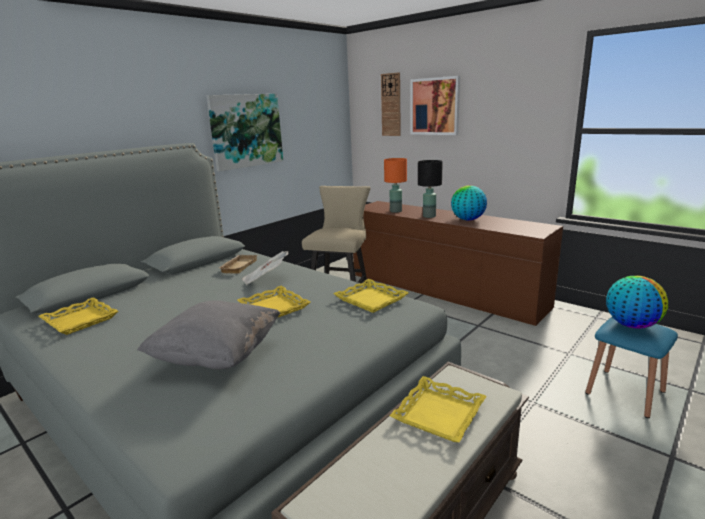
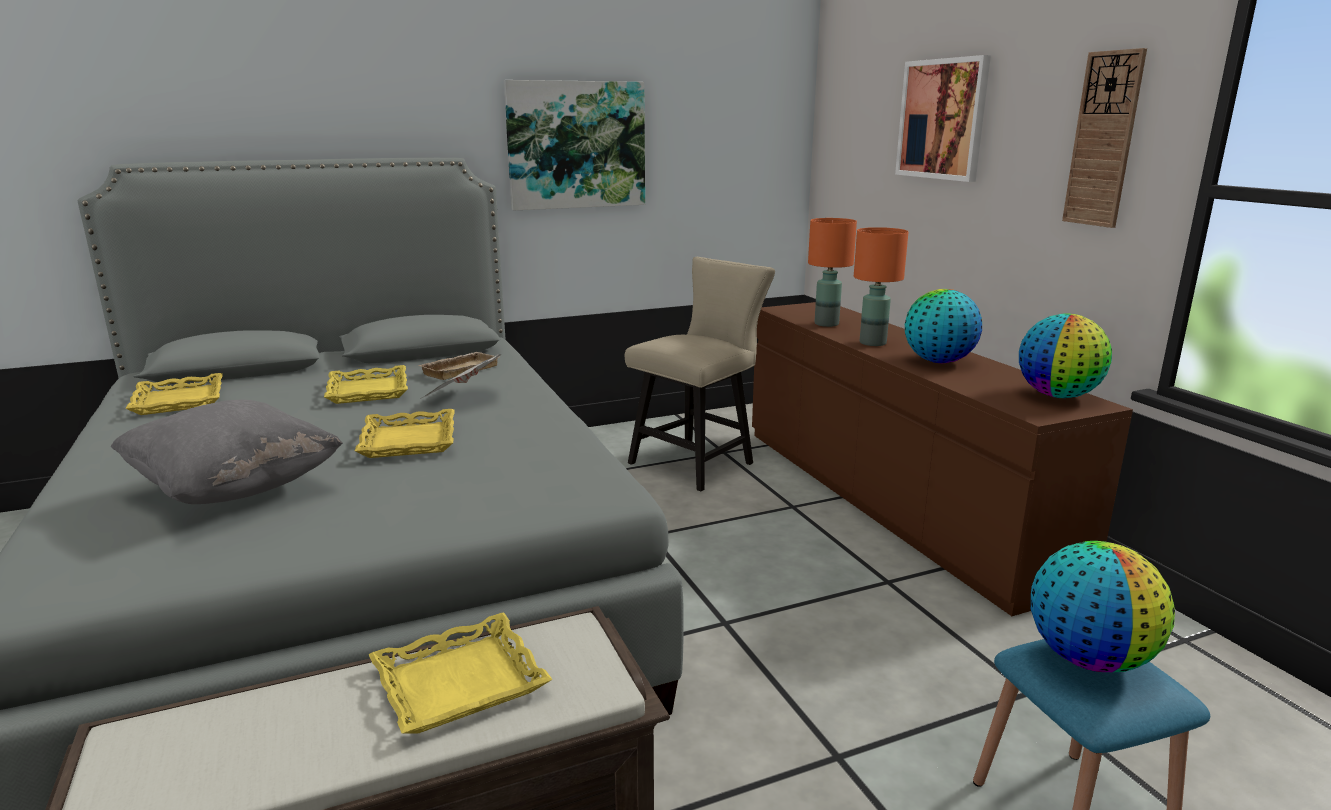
camera: 25 degrees right, 0 degrees up
yellow tray [334,279,409,313] -> yellow tray moved to [324,365,408,404]
wall clock [381,72,401,136] -> wall clock moved to [1062,48,1147,228]
black table lamp [418,160,443,218] -> orange table lamp [854,227,908,346]
none -> globe [1019,313,1112,398]

